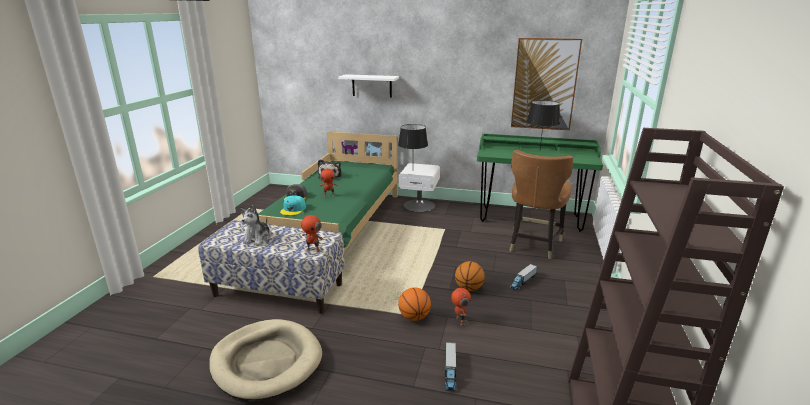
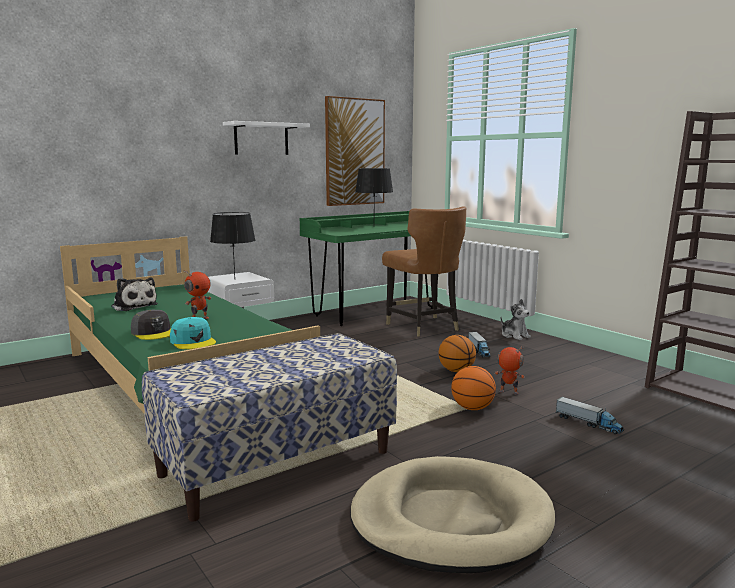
camera: 50 degrees left, 10 degrees down
plush toy [241,205,271,246] -> plush toy moved to [501,299,531,340]
toy robot [301,212,323,253] -> none
white shelf [338,74,399,98] -> white shelf moved to [223,121,310,155]

